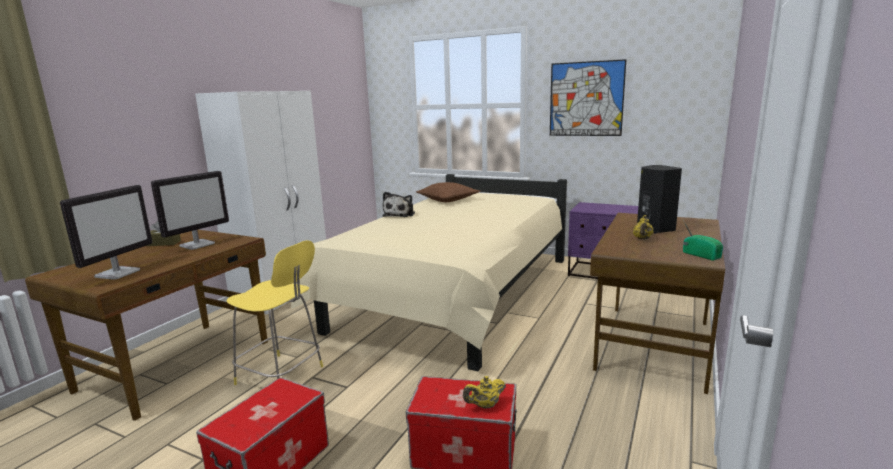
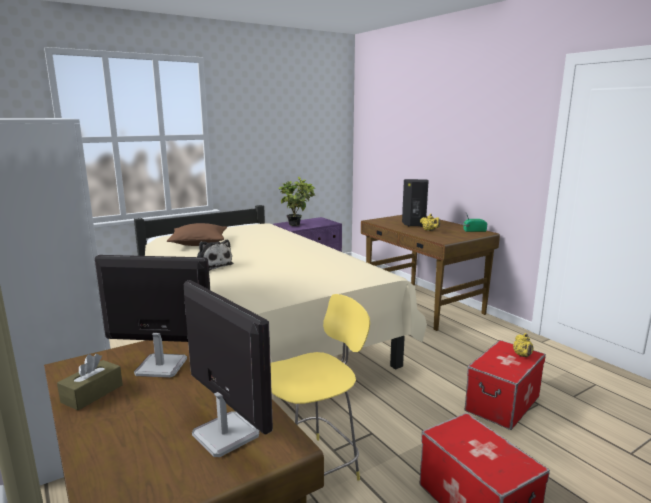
camera: 60 degrees left, 0 degrees up
monitor [151,171,229,250] -> monitor turned 60 degrees counterclockwise [95,255,210,378]
picture [550,59,627,136] -> none
none -> potted plant [278,177,315,226]

